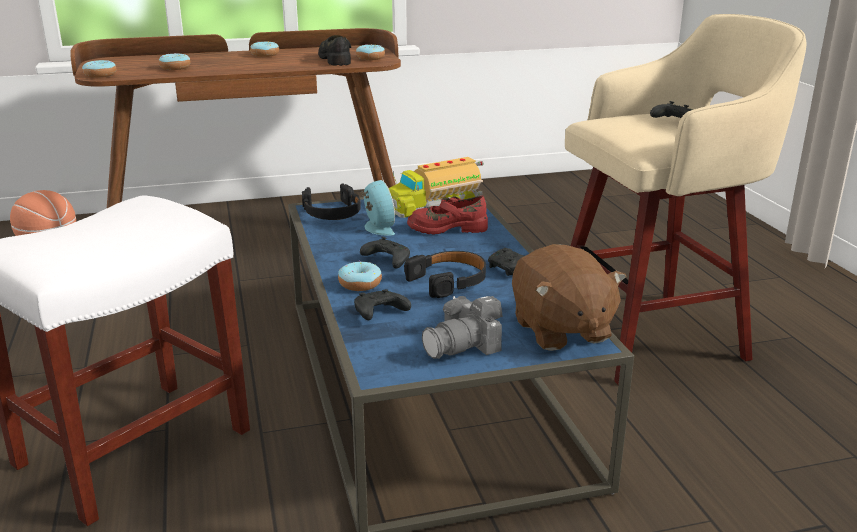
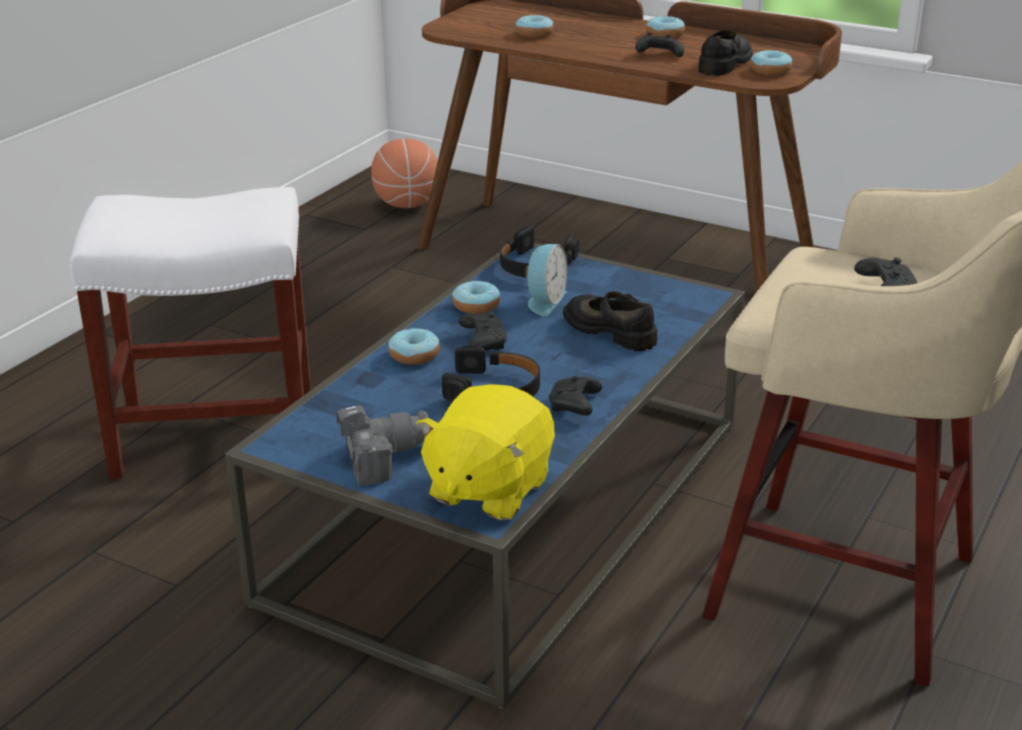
camera: 45 degrees right, 5 degrees up
donut [82,60,117,78] -> donut moved to [452,281,500,314]
black game controller [354,289,411,320] -> black game controller moved to [635,33,684,57]
toy truck [389,157,484,218] -> none
red shoe [407,196,488,234] -> black shoe [563,292,657,351]
camera [422,296,503,359] -> camera turned 150 degrees clockwise [336,405,429,486]
brown plush toy [512,244,627,351] -> yellow plush toy [416,384,555,520]

